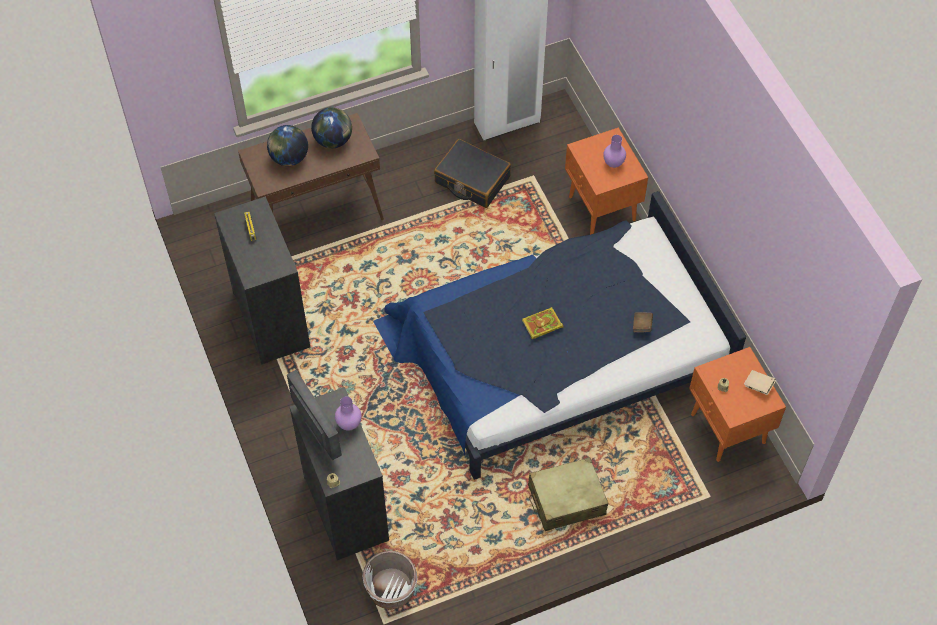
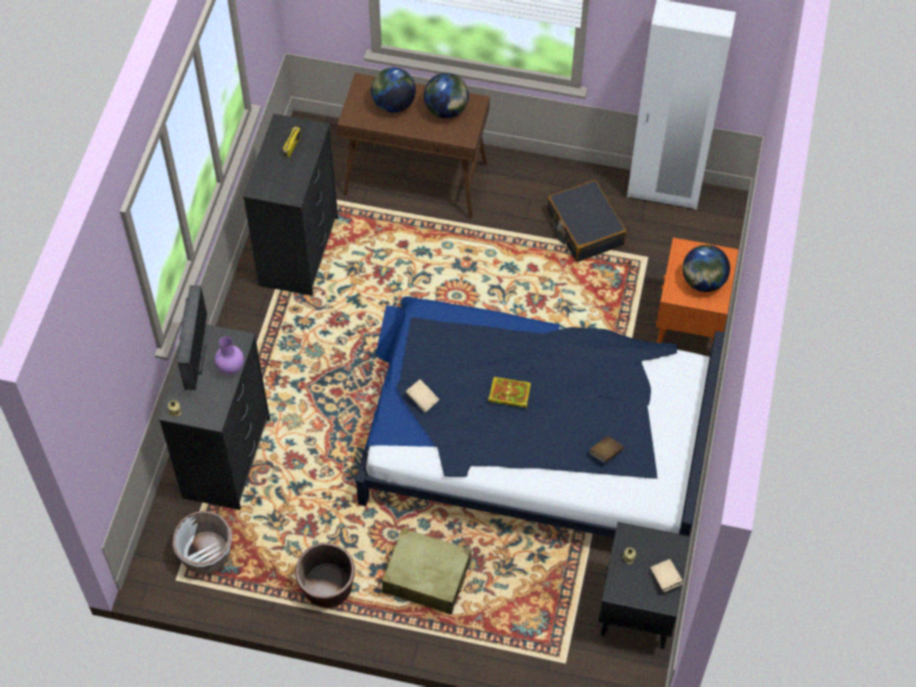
camera: 35 degrees right, 0 degrees up
purple vase [603,135,626,168] -> globe [682,245,730,292]
orange nightstand [689,347,786,462] -> black nightstand [598,522,690,649]
none -> brown planter [295,543,355,608]
none -> beige book [406,379,439,412]

